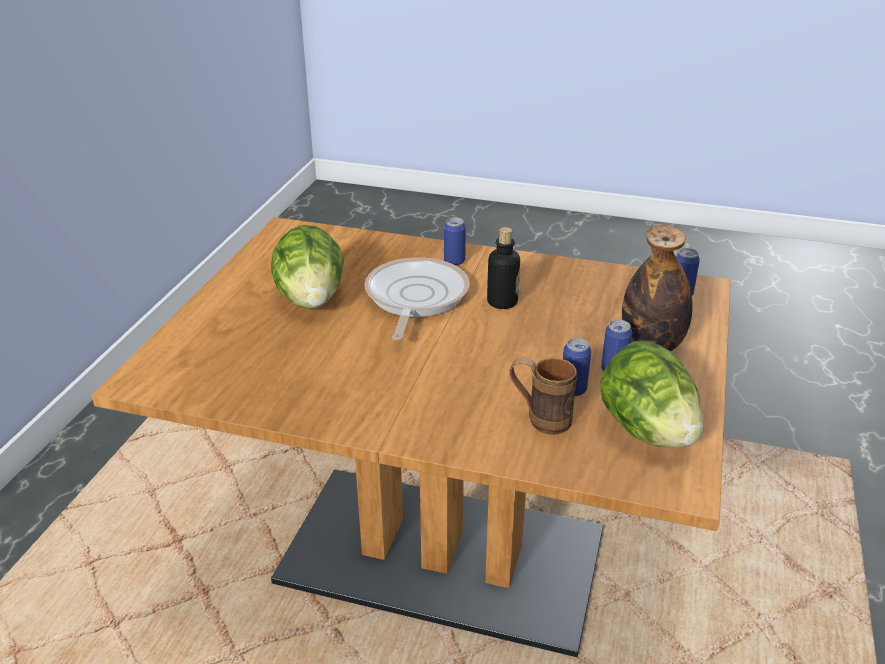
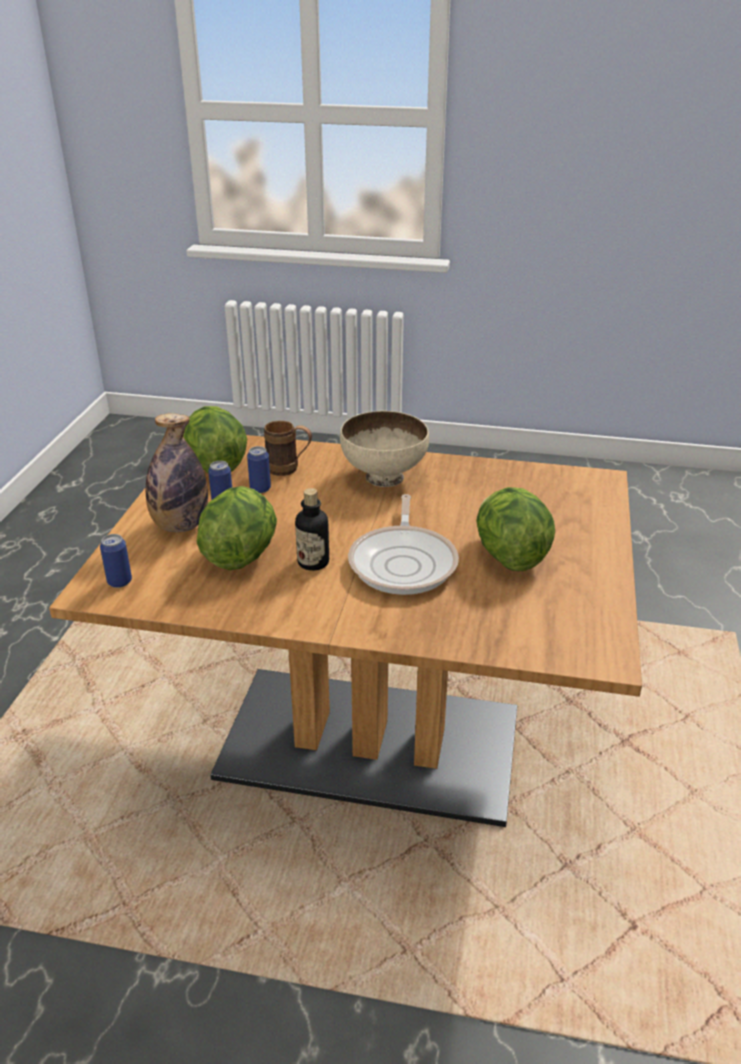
camera: 175 degrees right, 0 degrees up
can [444,217,466,266] -> none
none -> lettuce [196,486,277,570]
none -> beige bowl [340,411,429,487]

